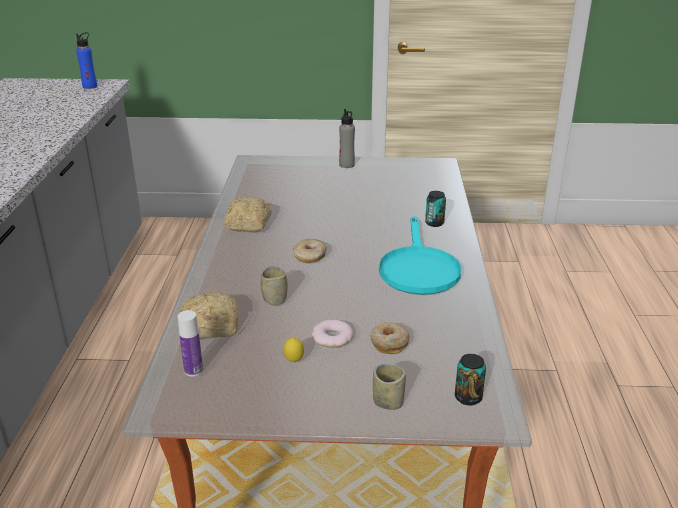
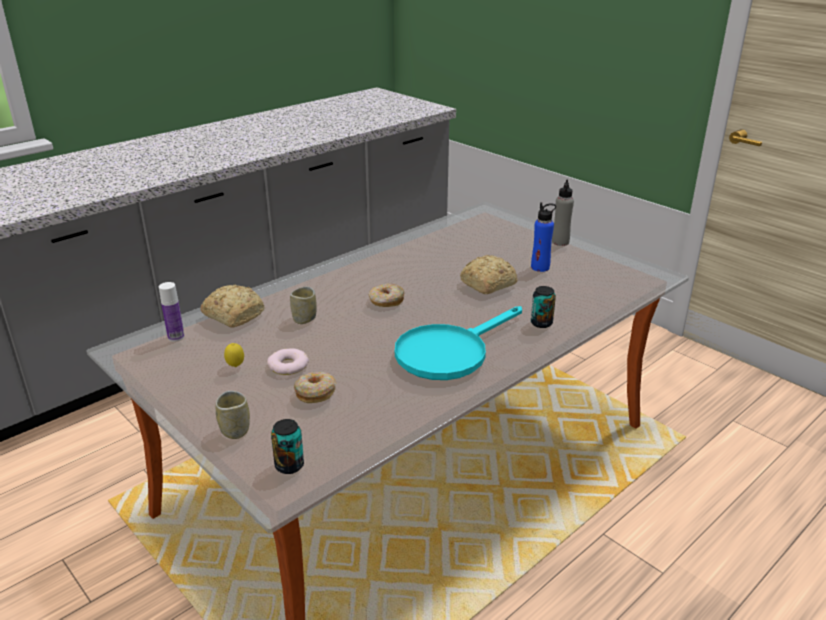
camera: 45 degrees right, 0 degrees up
blue bottle [76,32,97,89] -> blue bottle moved to [531,202,556,272]
bread [224,197,271,232] -> bread moved to [460,255,517,294]

